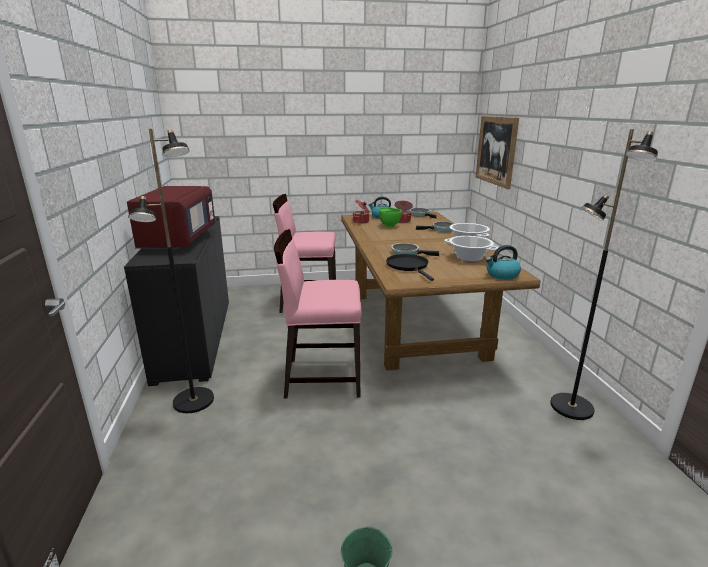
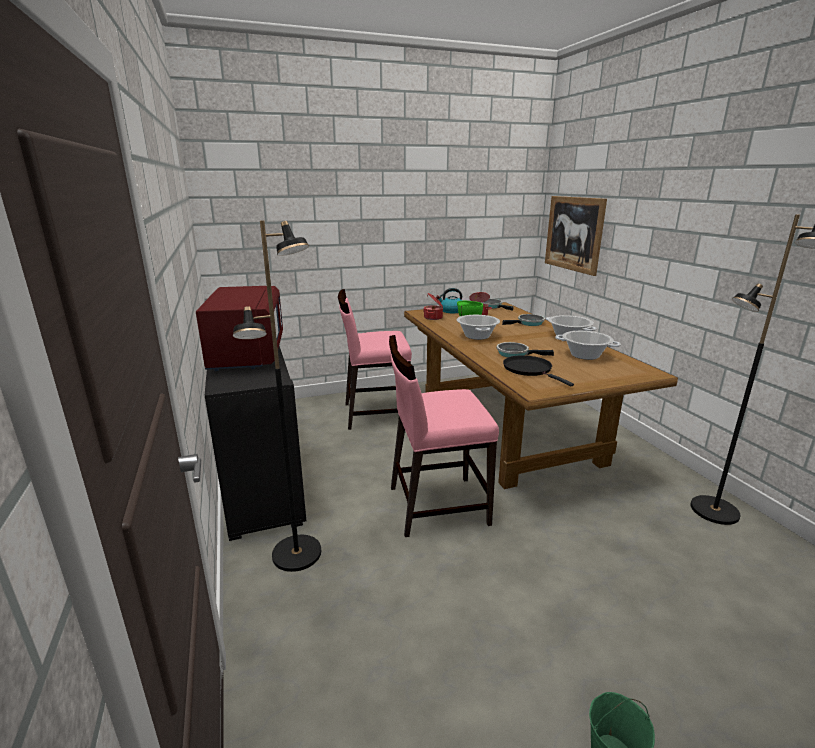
camera: 10 degrees left, 0 degrees up
kettle [486,245,521,280] -> none
none -> cooking pot [457,315,500,340]

